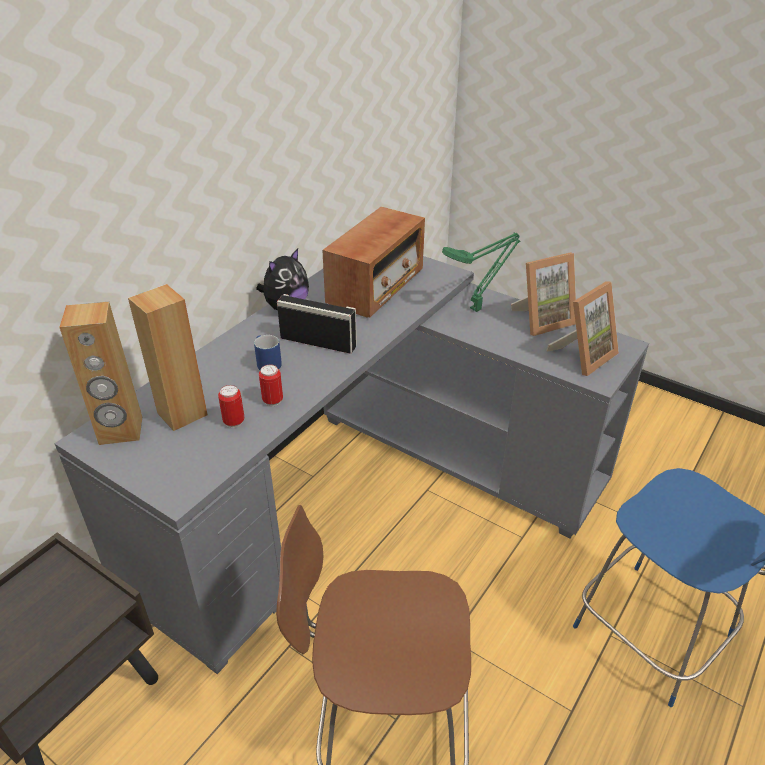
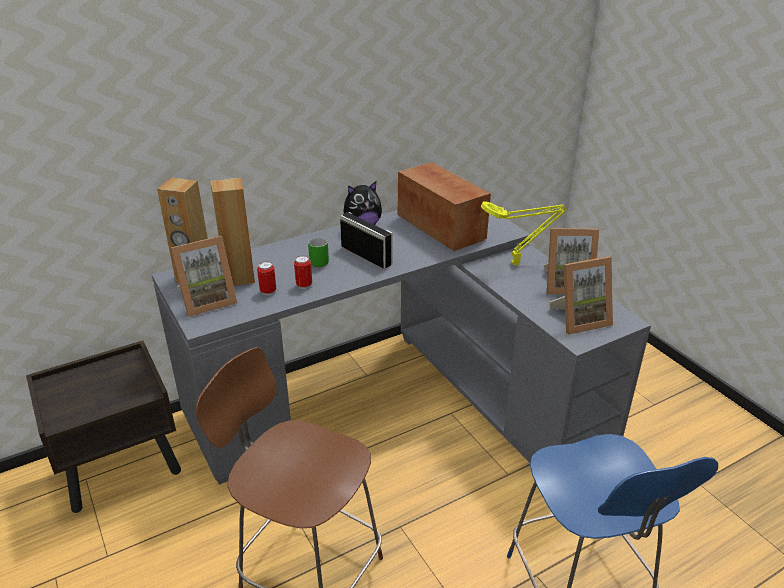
camera: 25 degrees right, 5 degrees down
blue mug [254,335,282,370] -> green mug [308,237,329,267]
radio [322,207,425,318] -> radio turned 90 degrees counterclockwise [398,162,491,251]
green table lamp [442,233,520,312] -> yellow table lamp [481,201,566,265]
none -> picture frame [171,236,237,317]

